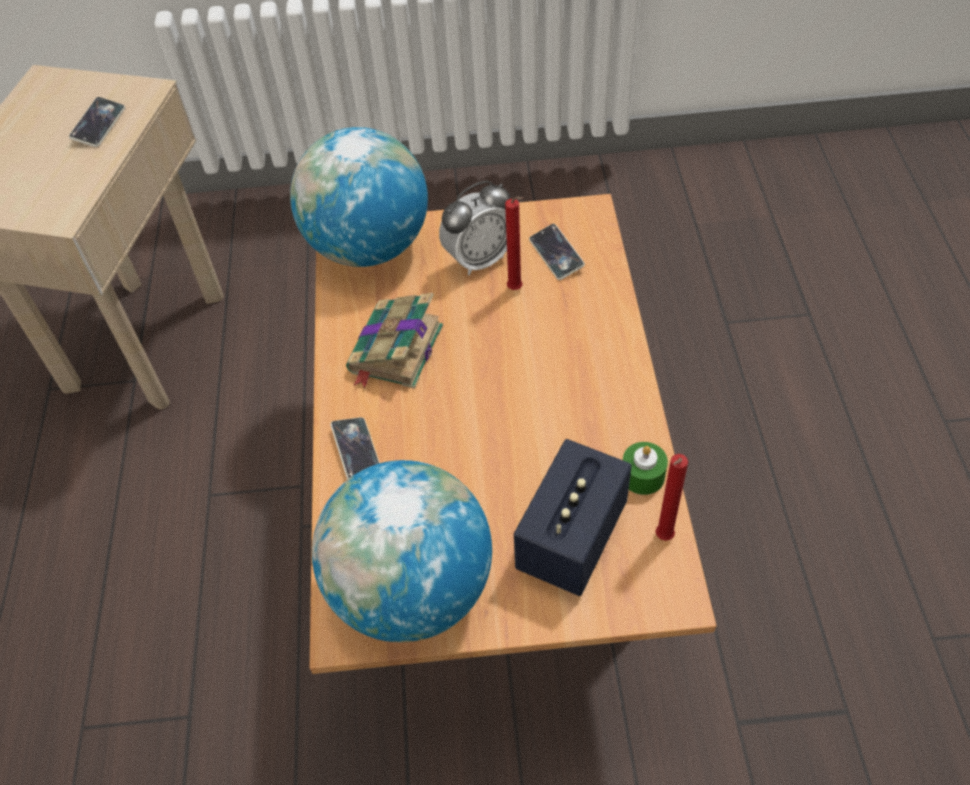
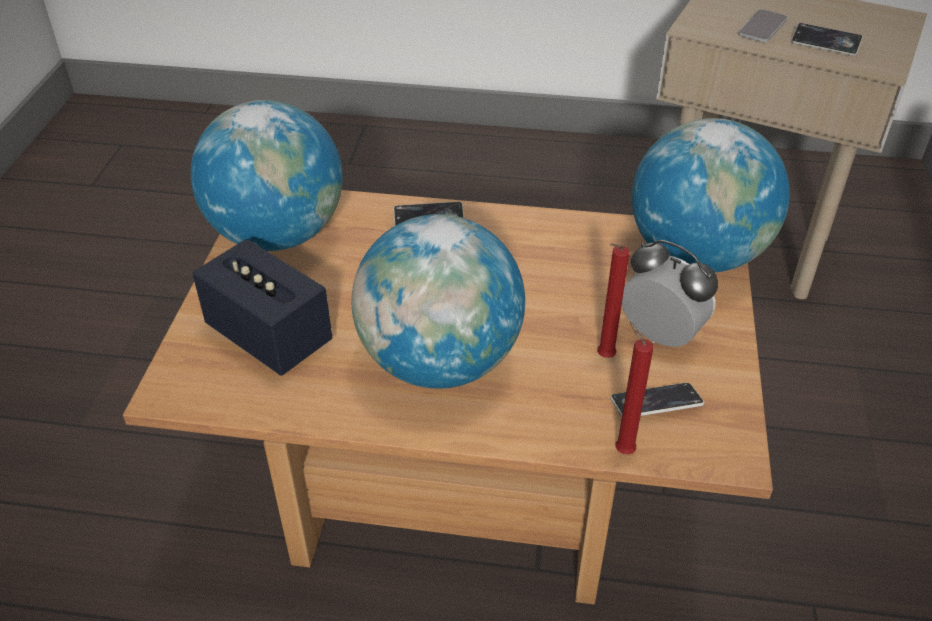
camera: 100 degrees right, 10 degrees down
book [346,293,443,389] -> none
alarm clock [439,181,511,276] -> alarm clock turned 150 degrees clockwise [622,240,718,347]
green candle [623,442,668,495] -> none
red candle [655,454,688,541] -> red candle moved to [615,322,653,454]
none -> globe [351,214,525,389]
none -> phone [738,9,787,42]

